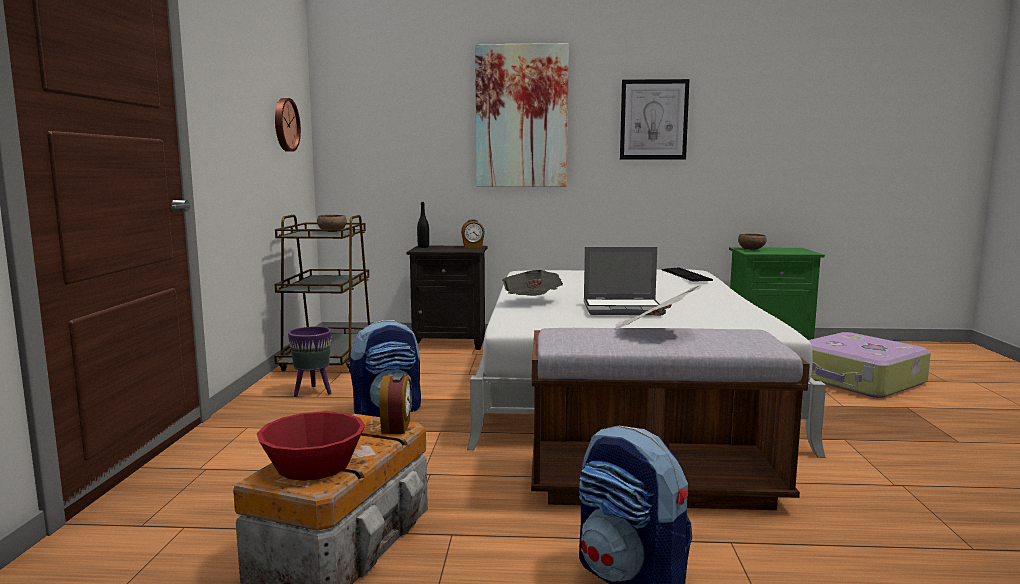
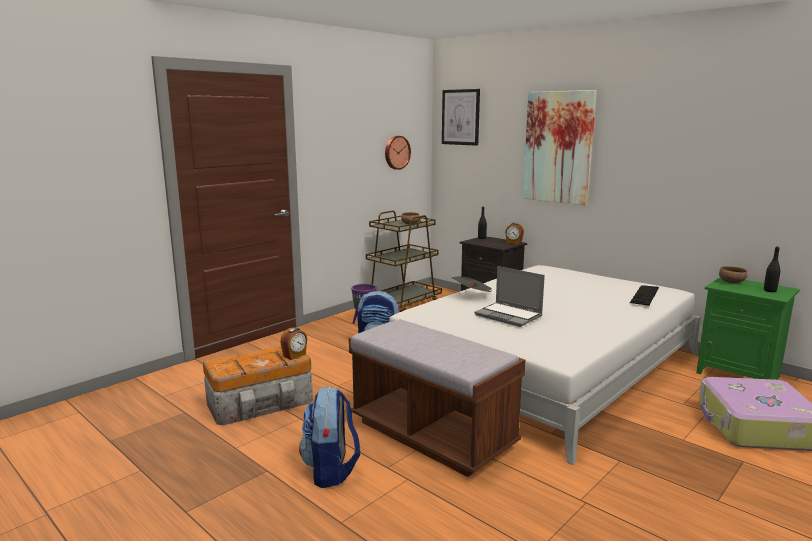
camera: 40 degrees right, 5 degrees up
red bowl [257,411,365,481] -> none
newspaper [615,285,702,330] -> none
picture [620,79,689,160] -> picture moved to [442,89,480,146]
none -> black bottle [764,246,780,292]

